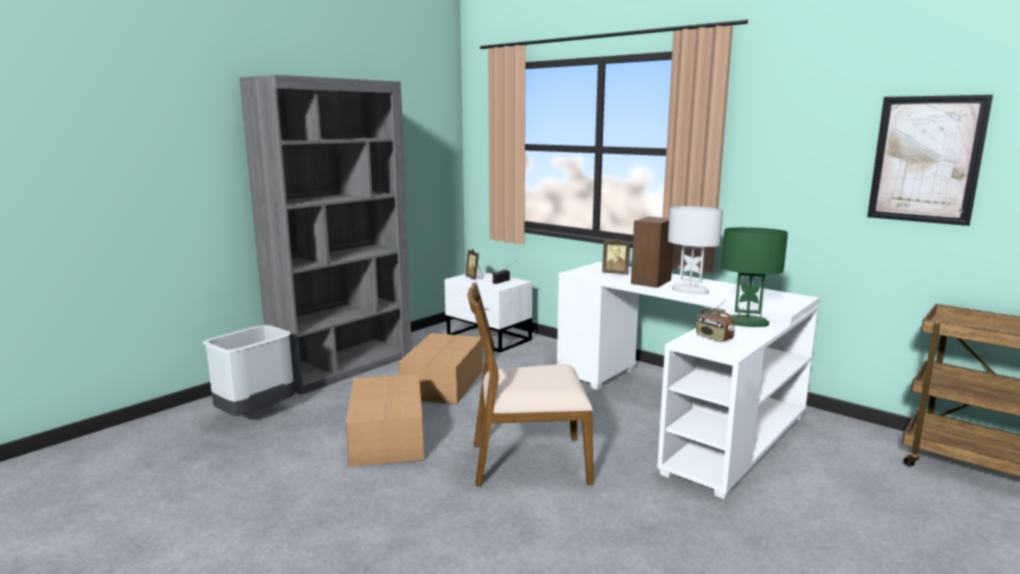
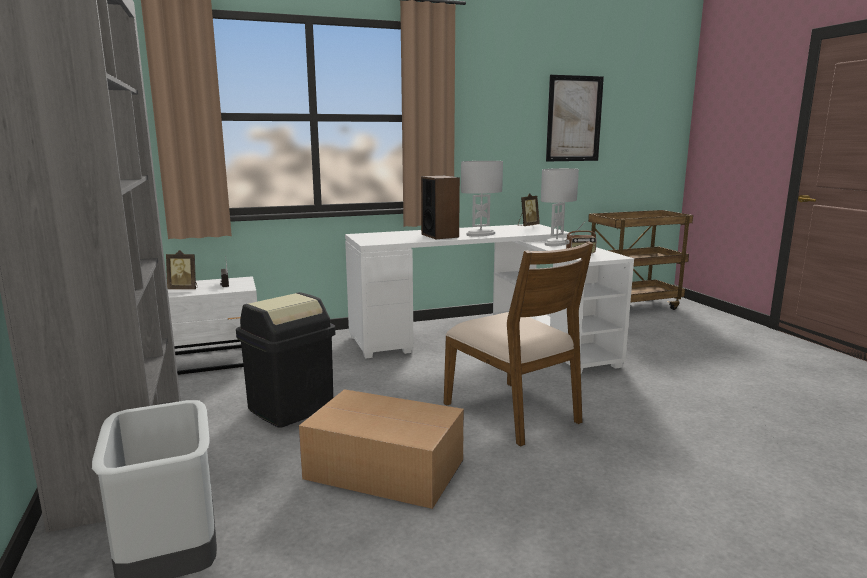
camera: 60 degrees left, 0 degrees up
cardboard box [399,333,483,404] -> black trash can [236,292,335,428]
brown chair [468,282,593,486] -> brown chair turned 60 degrees counterclockwise [444,241,593,447]
picture frame [602,238,630,274] -> picture frame moved to [518,193,540,226]
green table lamp [721,227,788,327] -> white table lamp [541,168,579,246]

